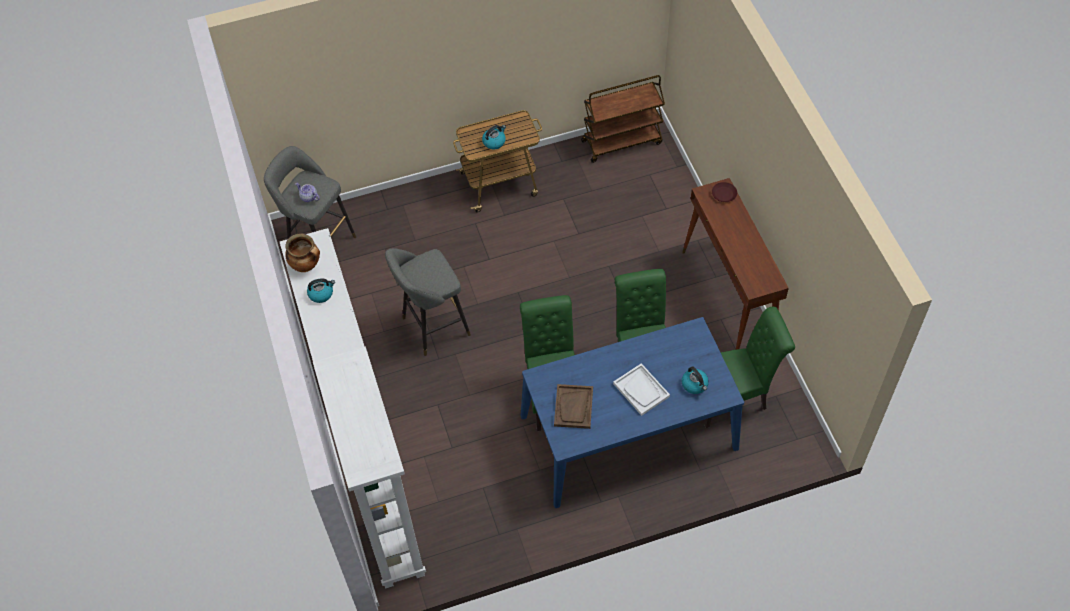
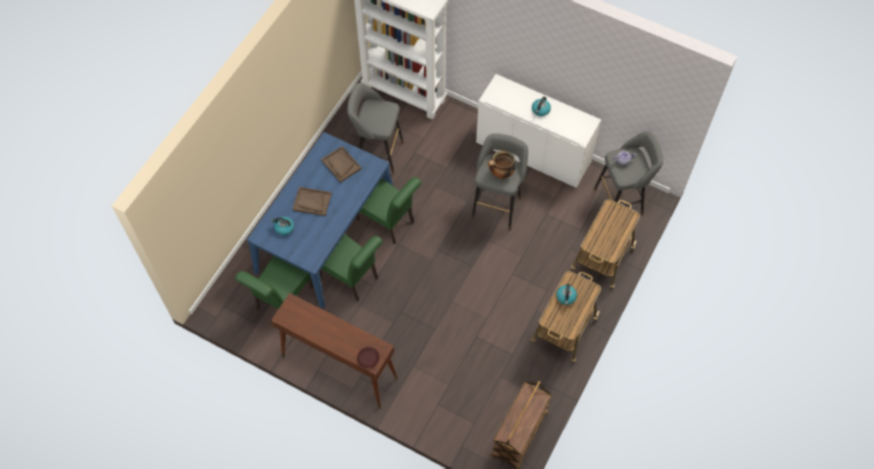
camera: 135 degrees right, 5 degrees up
cooking pot [285,233,320,272] -> cooking pot moved to [488,150,516,179]
white tray [613,363,670,416] -> brown tray [293,187,332,216]
none -> grey stool [347,83,404,175]
none -> cart [571,200,640,289]

